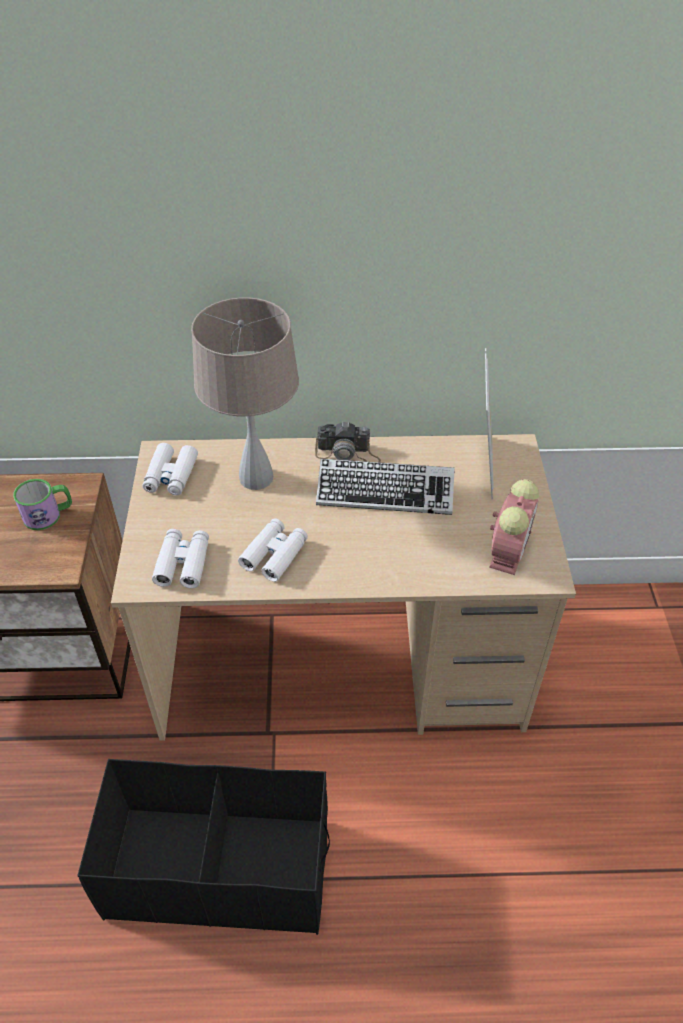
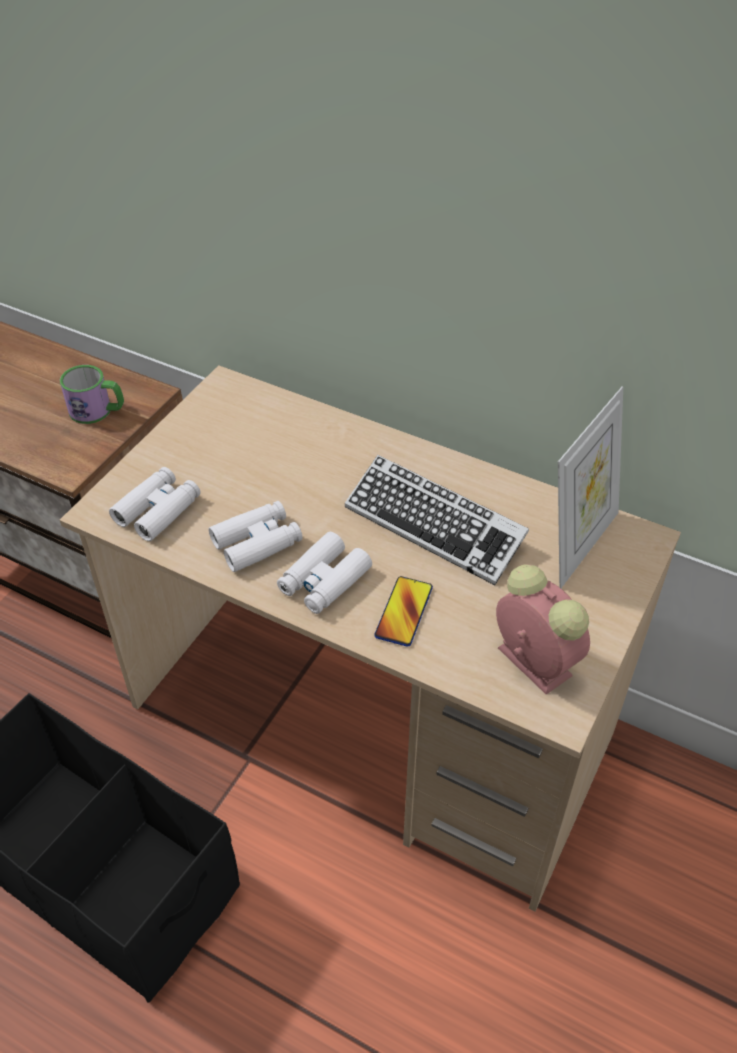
camera: 30 degrees right, 0 degrees up
white binoculars [142,443,198,495] -> white binoculars moved to [277,532,372,614]
beige table lamp [191,297,299,490] -> none
camera [315,421,381,463] -> none
alarm clock [489,479,539,575] -> alarm clock turned 90 degrees counterclockwise [496,564,590,695]
none -> phone [374,576,433,647]

